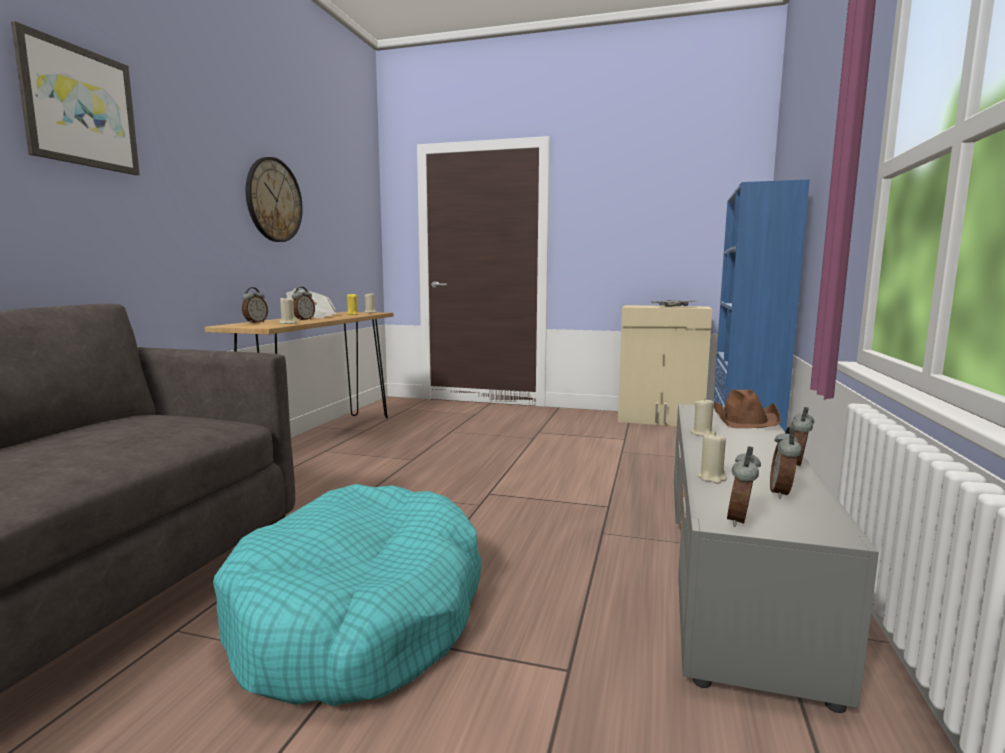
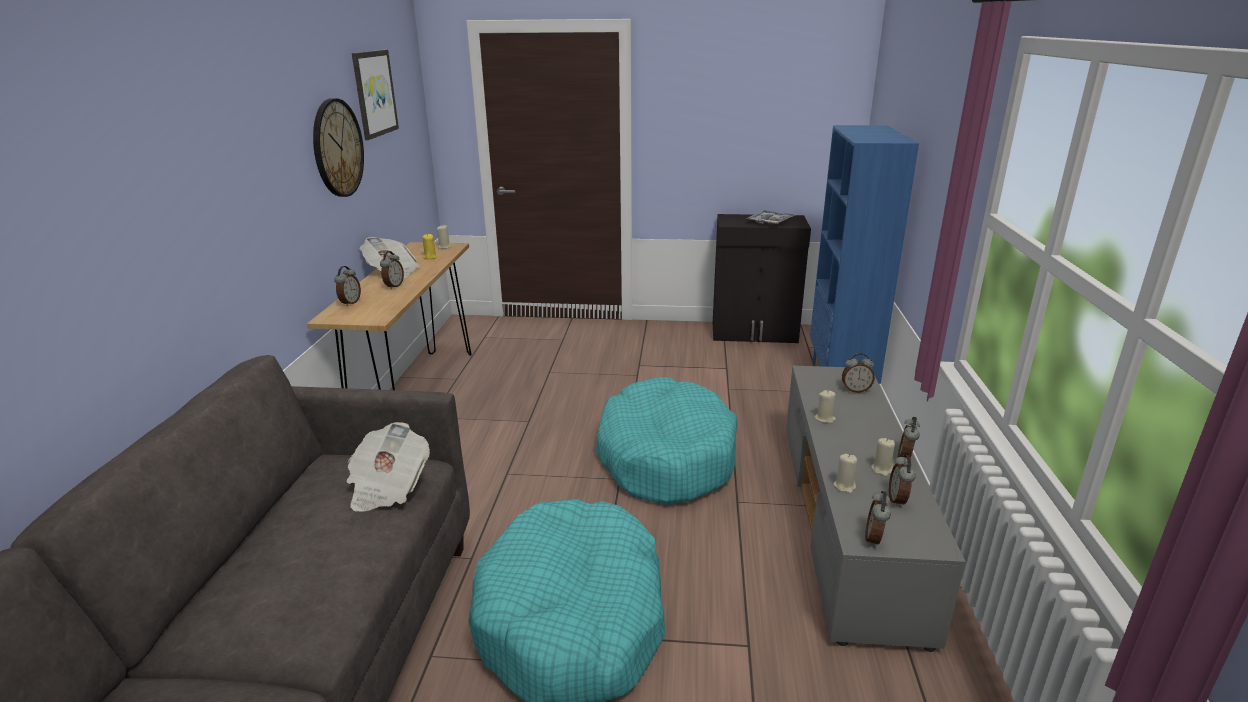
camera: 10 degrees left, 15 degrees up
picture [11,21,140,175] -> picture moved to [352,50,399,140]
beige candle [279,297,297,324] -> beige candle moved to [871,438,895,476]
beige cabinet [618,305,712,426] -> black cabinet [713,214,811,343]
brown hat [714,390,781,428] -> alarm clock [842,353,875,393]
none -> newspaper [346,422,430,512]
none -> turquoise dog bed [595,377,737,505]

